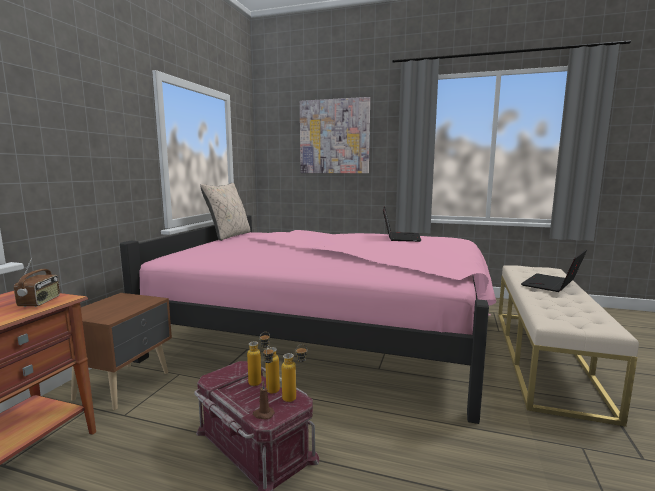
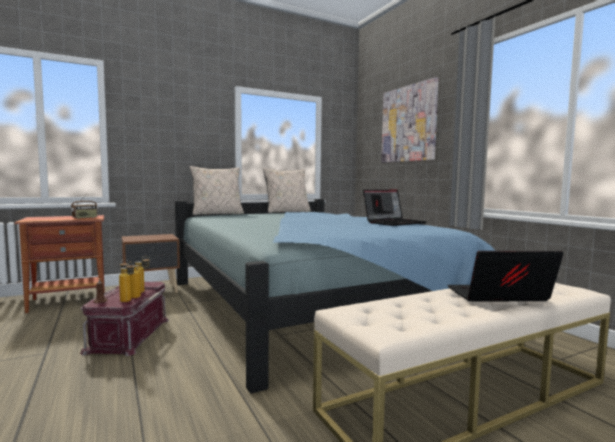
camera: 45 degrees right, 5 degrees down
pink bed [120,215,496,424] -> blue bed [175,199,495,393]
none -> beige pillow [190,166,244,215]

